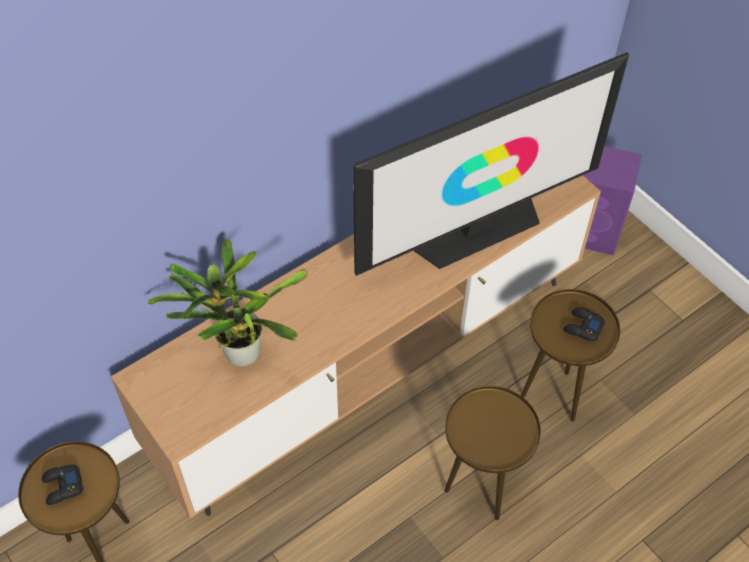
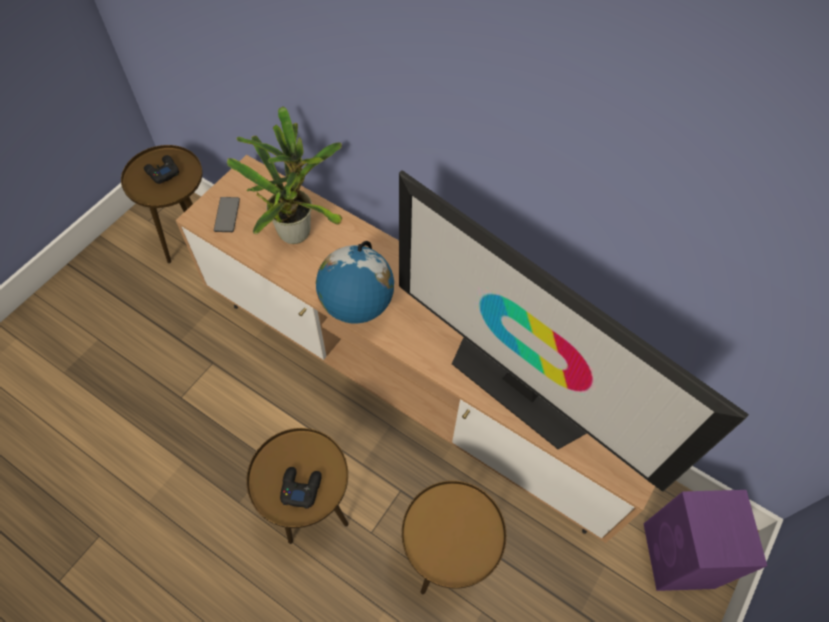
camera: 70 degrees right, 5 degrees up
black game controller [563,307,605,341] -> black game controller moved to [280,467,322,509]
none -> phone [214,197,240,232]
none -> globe [316,241,394,324]

